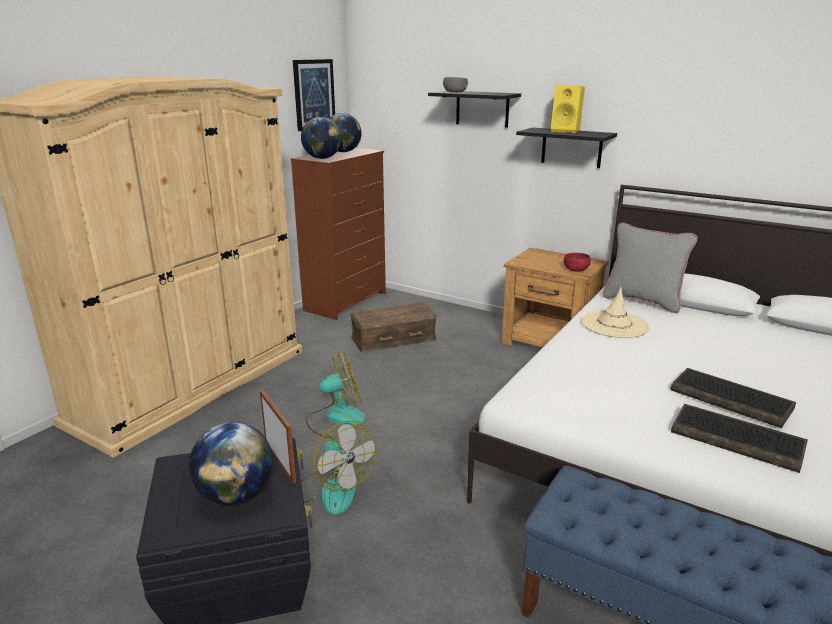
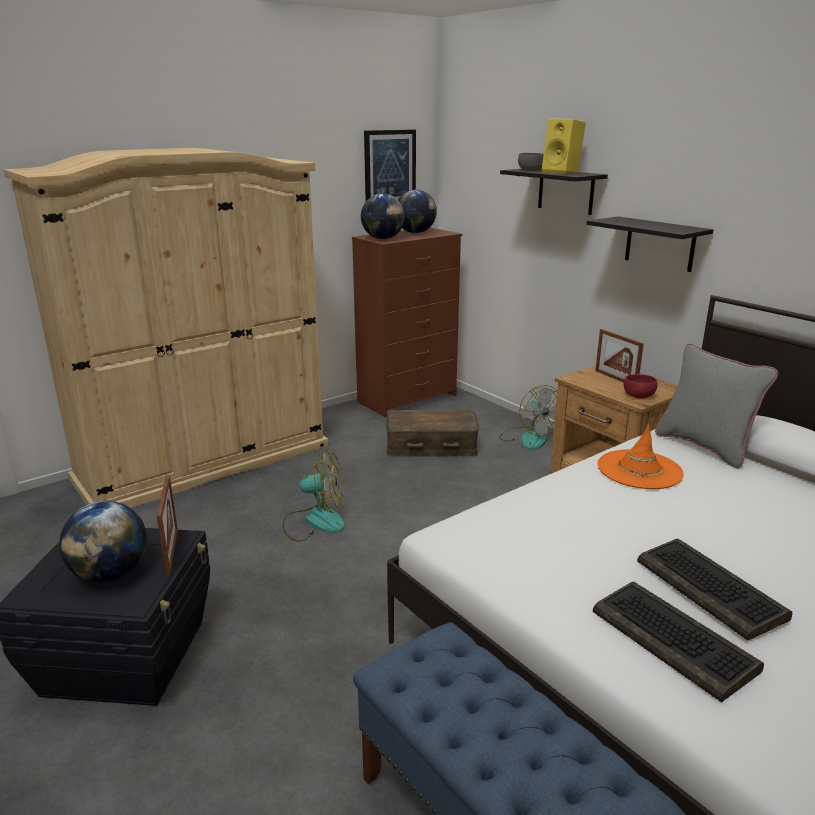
camera: 20 degrees right, 0 degrees up
fan [301,421,376,515] -> fan moved to [499,385,557,450]
yellow speaker [551,85,585,133] -> yellow speaker moved to [542,119,586,174]
beige hat [581,287,649,338] -> orange hat [598,424,684,489]
none -> picture frame [595,329,644,383]

